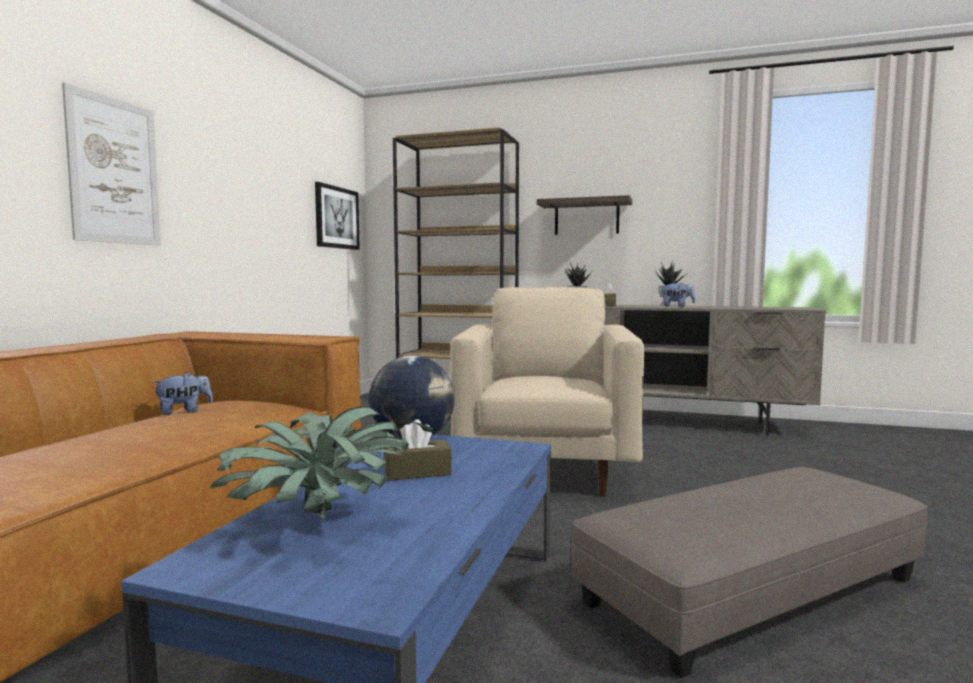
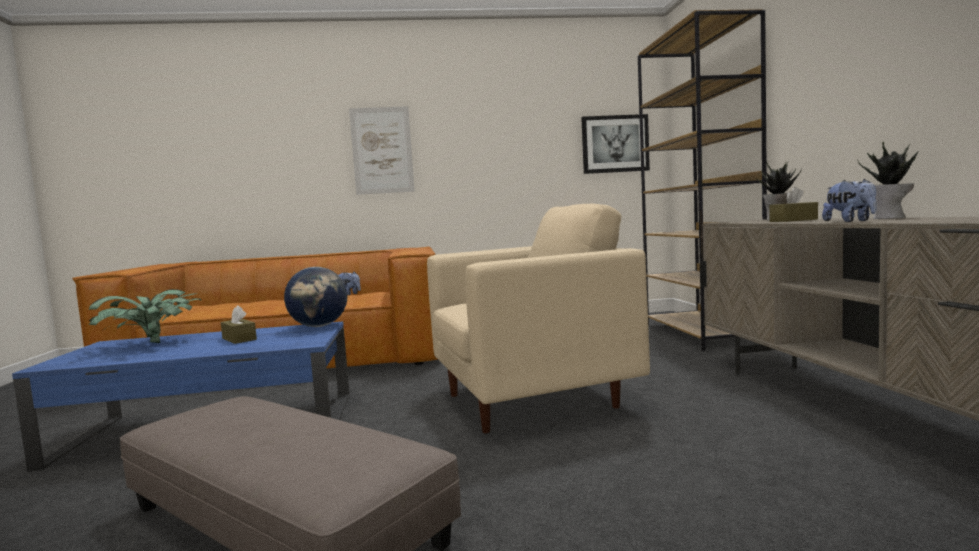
camera: 65 degrees right, 0 degrees up
shelf [537,195,632,235] -> none

